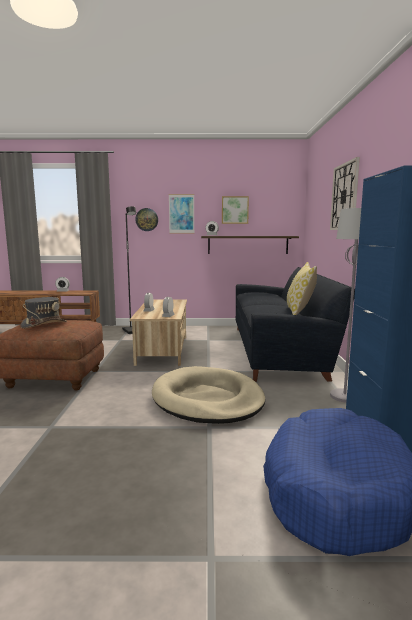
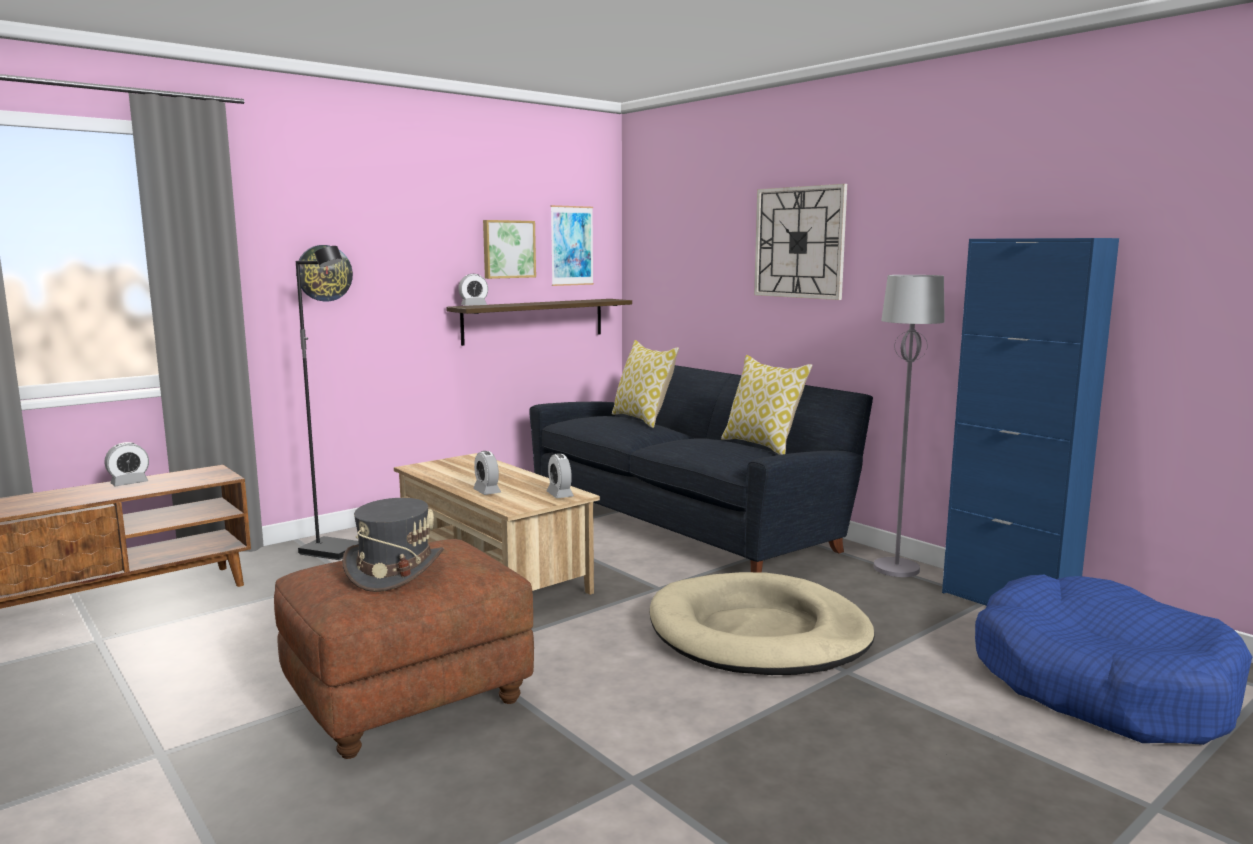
camera: 40 degrees left, 0 degrees up
picture [169,194,194,234] -> picture moved to [550,205,594,286]
none -> pillow [612,340,679,428]

